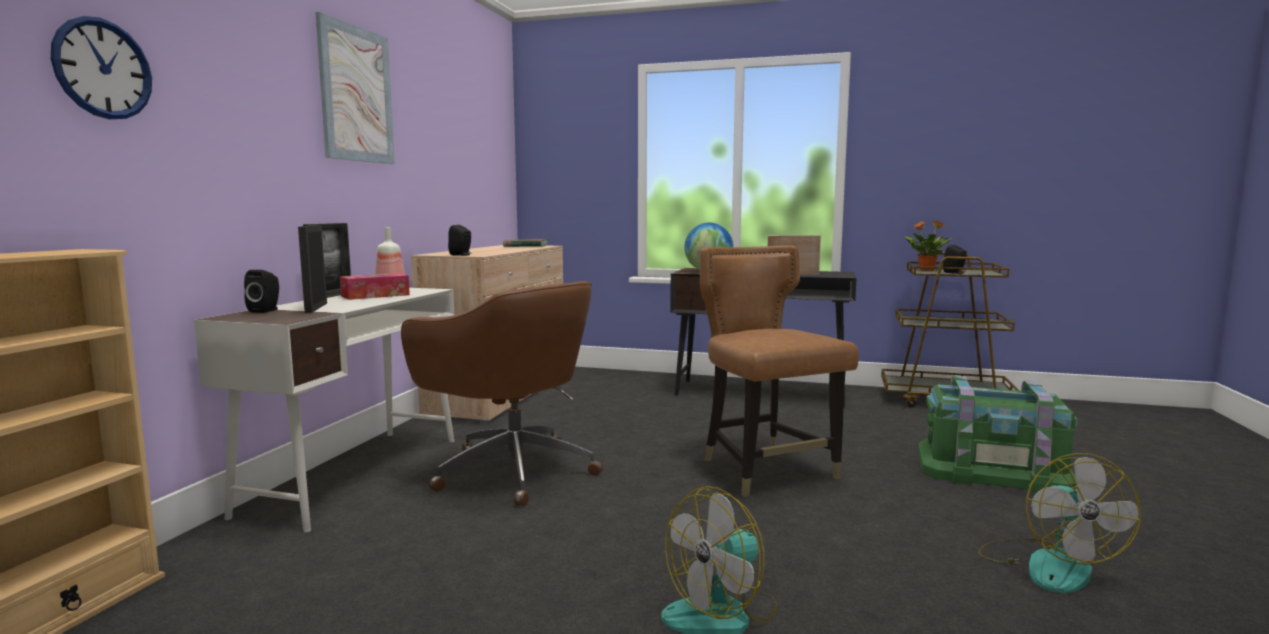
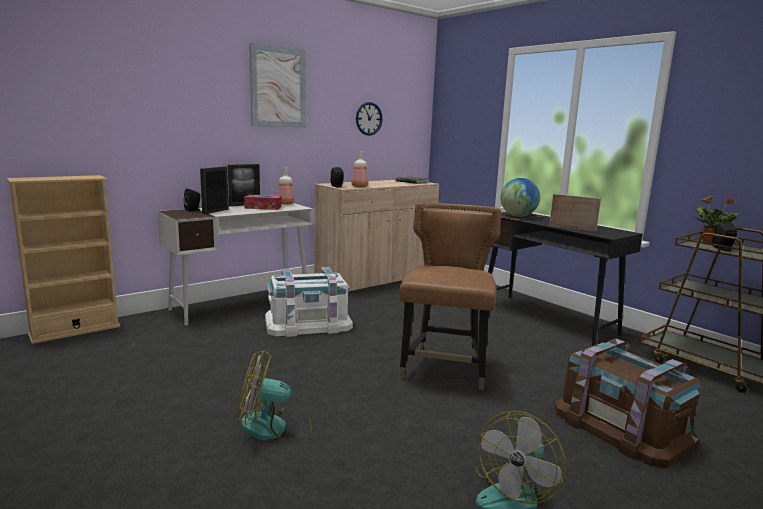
camera: 35 degrees right, 5 degrees up
wall clock [51,16,152,119] -> wall clock moved to [356,102,382,136]
brown office chair [401,281,603,506] -> white storage box [265,267,353,337]
green storage box [918,376,1078,492] -> brown storage box [554,338,700,468]
none -> bottle [351,151,368,187]

